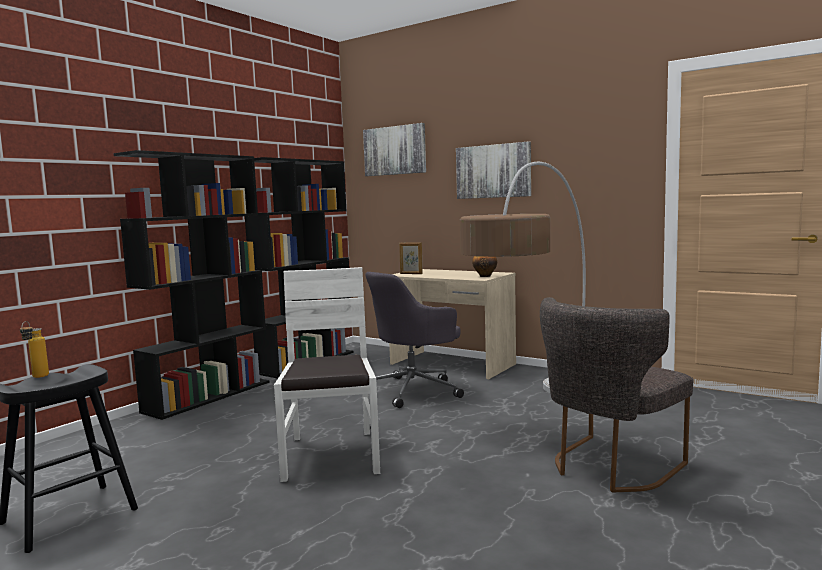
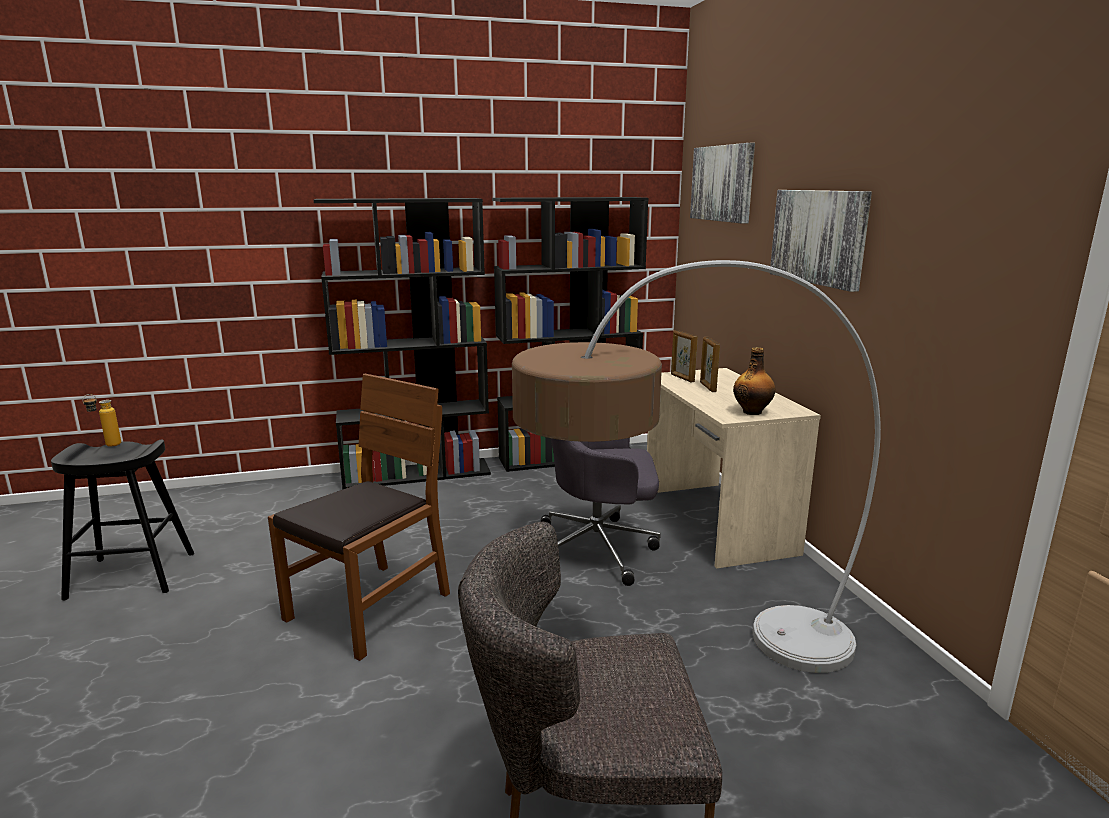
camera: 40 degrees right, 10 degrees up
white chair [274,267,380,482] -> brown chair [268,374,450,661]
none -> picture frame [700,337,720,392]

